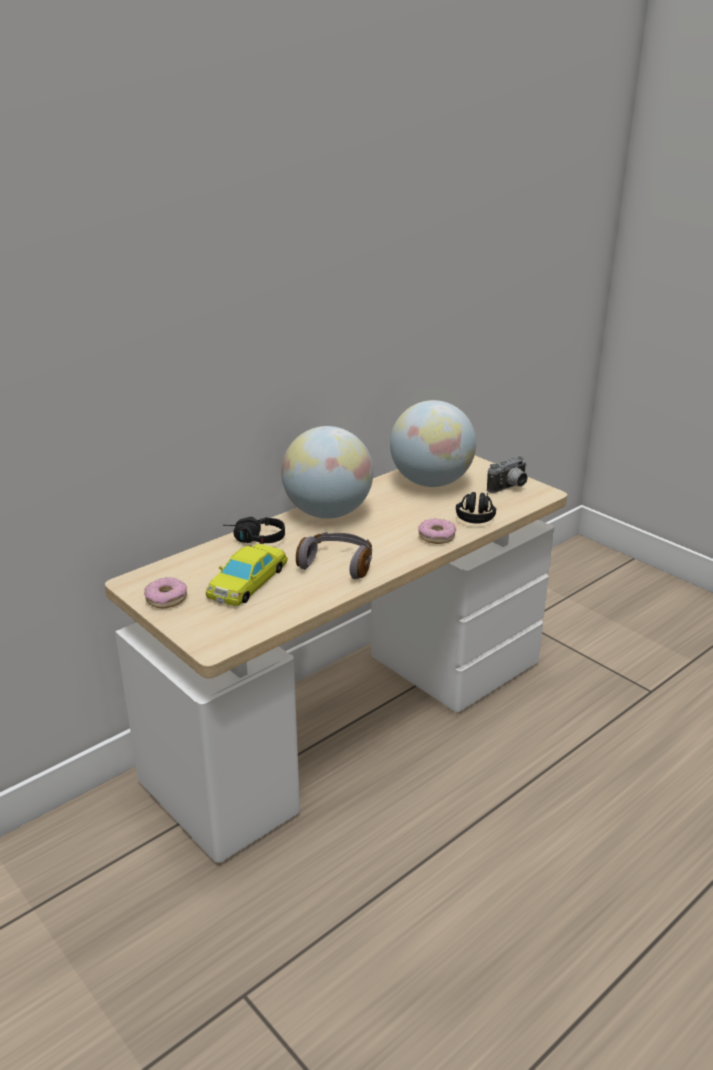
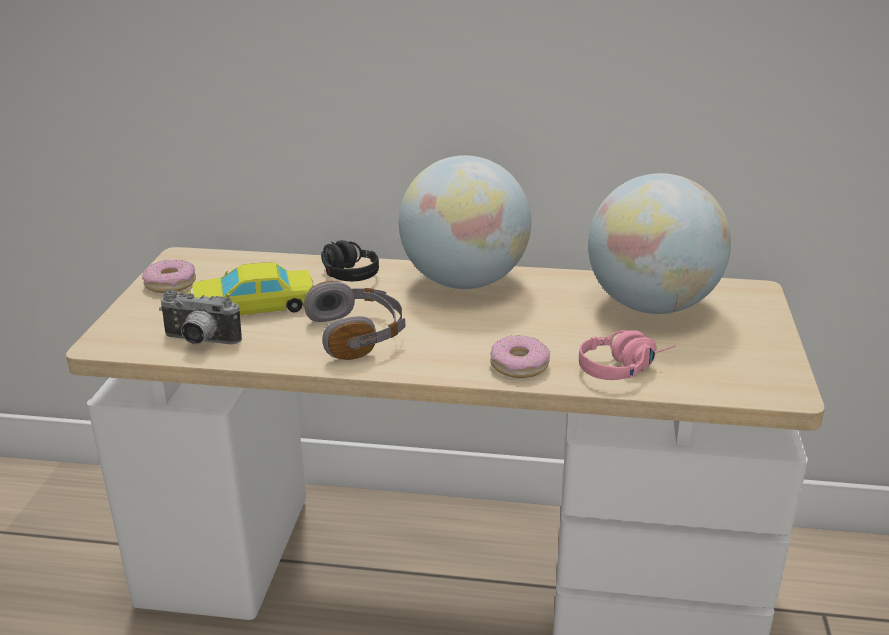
camera: 50 degrees right, 0 degrees up
black headphones [456,492,496,523] -> pink headphones [579,330,676,380]
camera [487,456,528,493] -> camera moved to [159,290,242,345]

